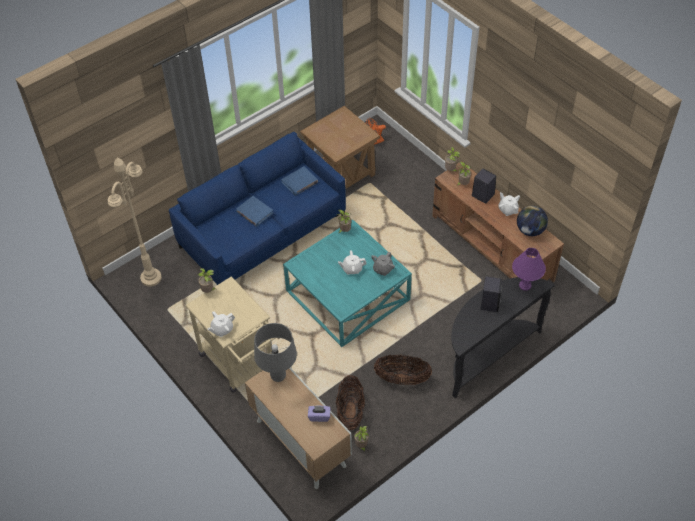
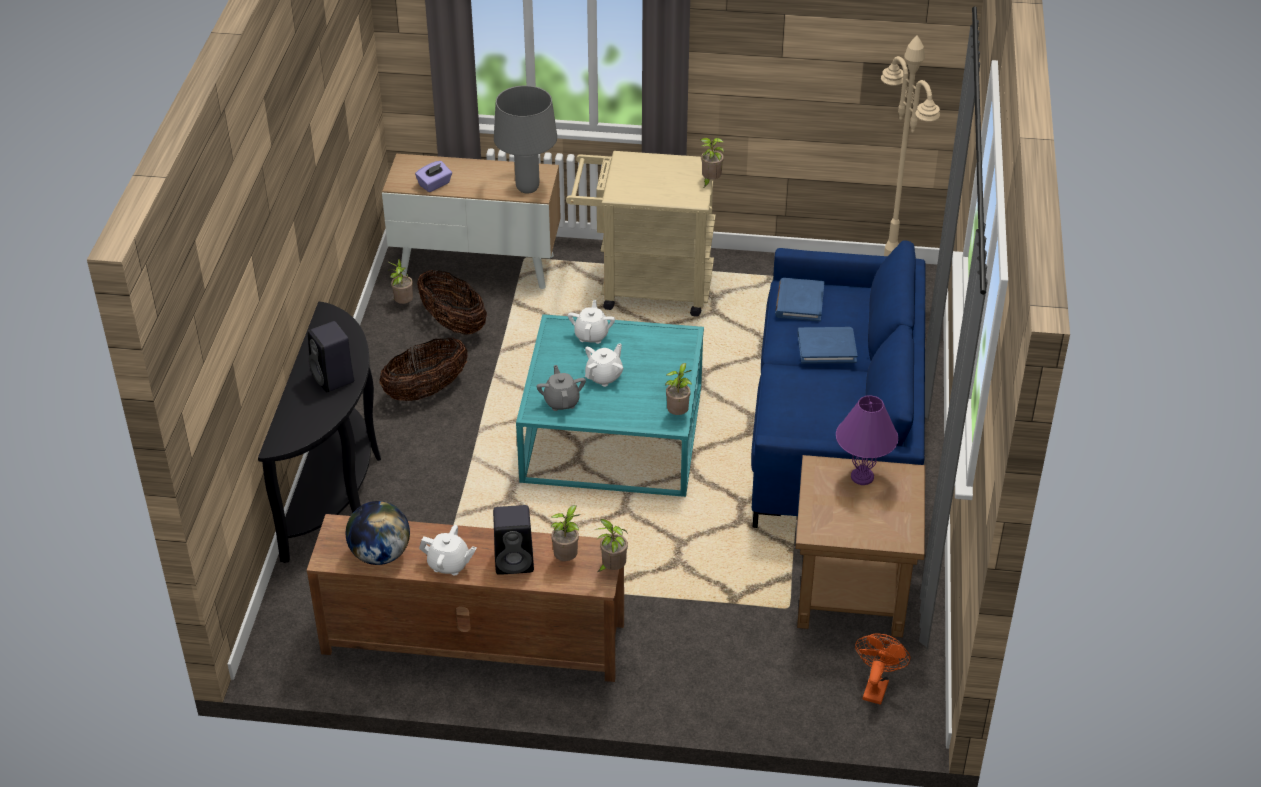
camera: 135 degrees right, 10 degrees down
white teapot [207,311,235,337] -> white teapot moved to [568,300,615,344]
blue book [281,166,318,196] -> blue book moved to [775,278,825,322]
purple table lamp [512,248,546,291] -> purple table lamp moved to [836,395,898,485]

